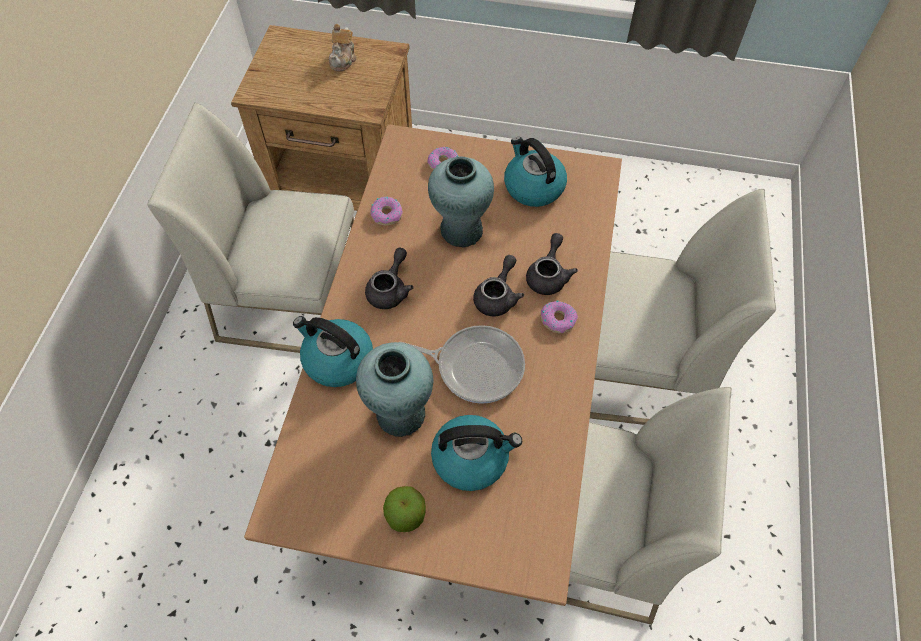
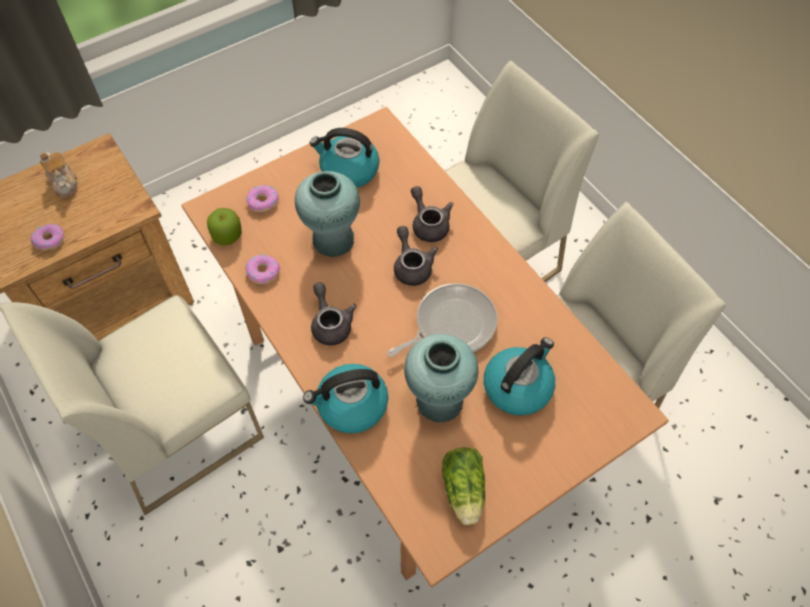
camera: 45 degrees left, 0 degrees up
apple [383,486,426,532] -> apple moved to [207,208,242,246]
donut [541,300,578,334] -> donut moved to [31,224,64,251]
none -> lettuce [442,447,485,525]

